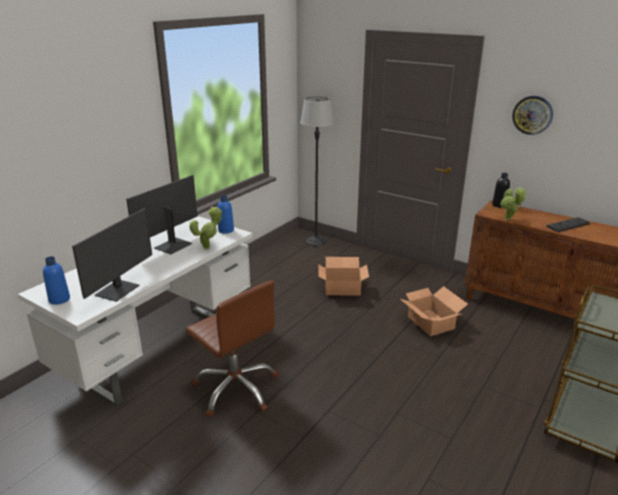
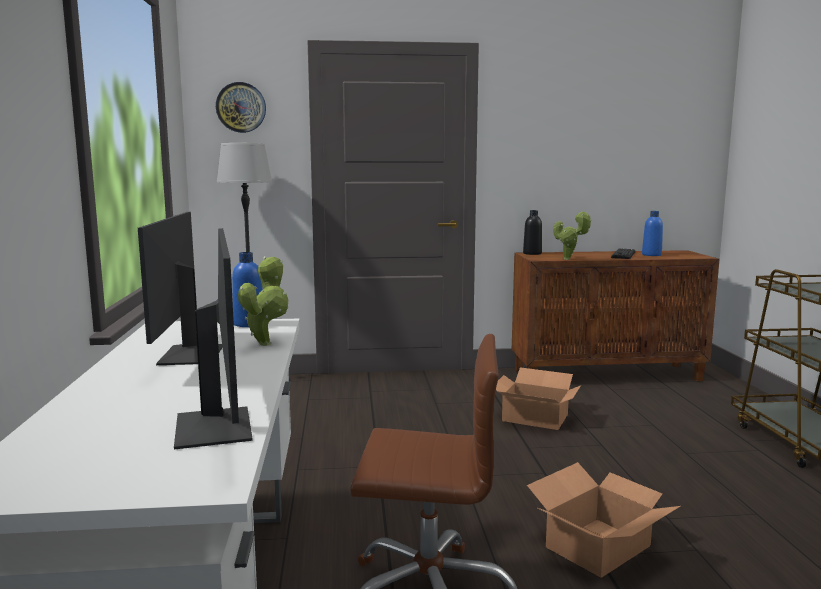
camera: 40 degrees left, 15 degrees down
blue bottle [43,256,70,305] -> blue bottle moved to [642,211,663,256]
cardboard box [318,257,369,296] -> cardboard box moved to [527,462,681,578]
wall clock [512,96,553,135] -> wall clock moved to [216,82,266,133]

